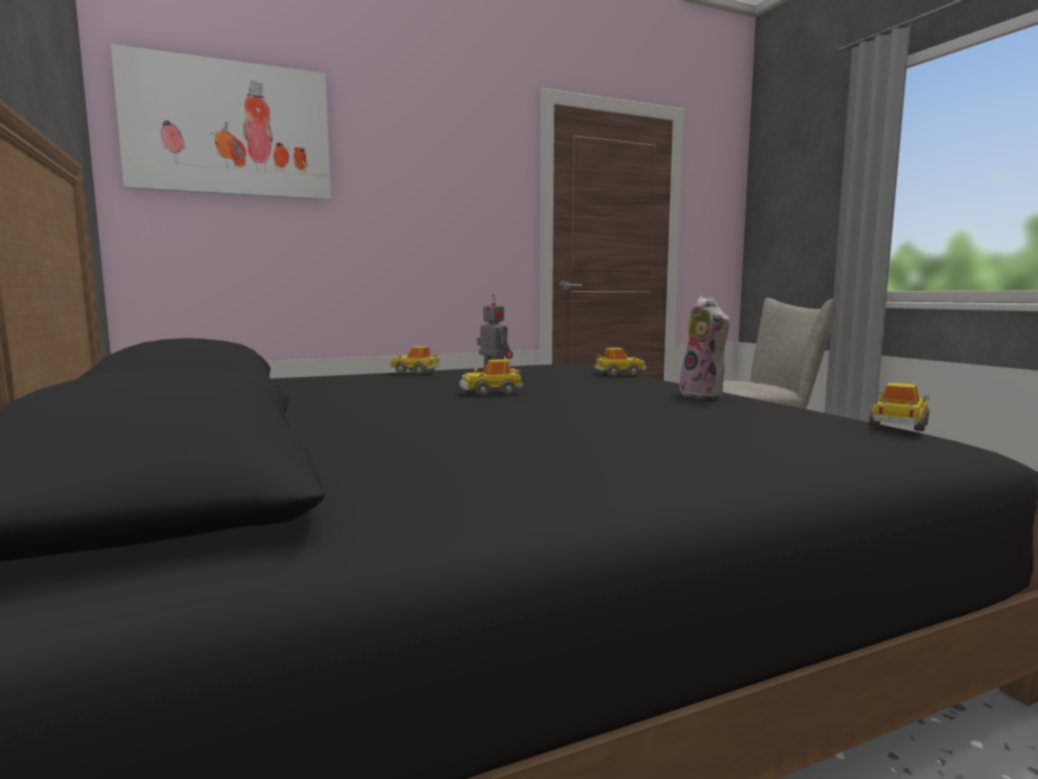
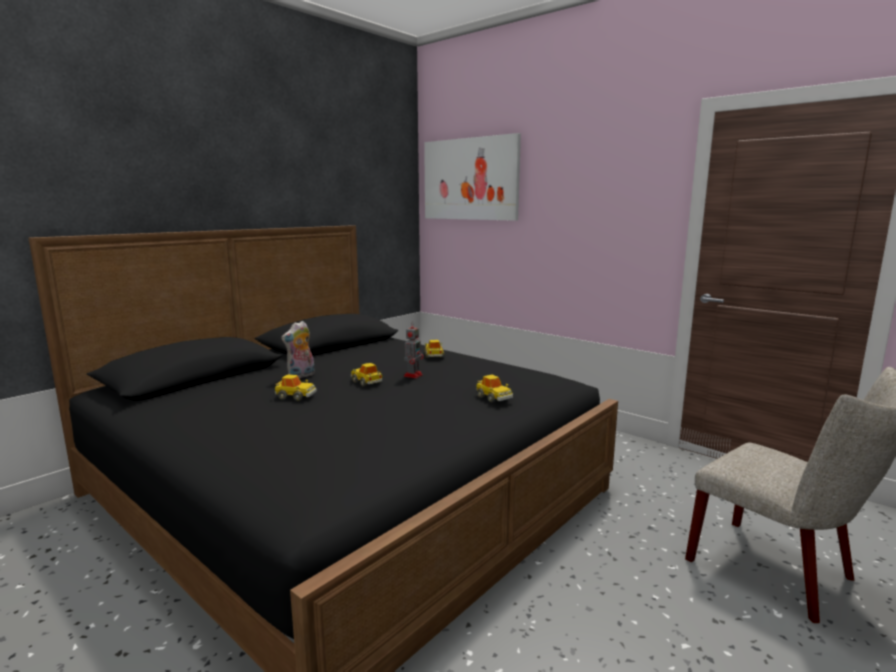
camera: 65 degrees right, 5 degrees up
plush toy [679,296,730,399] -> plush toy moved to [281,321,315,379]
toy car [869,383,930,431] -> toy car moved to [275,375,317,401]

